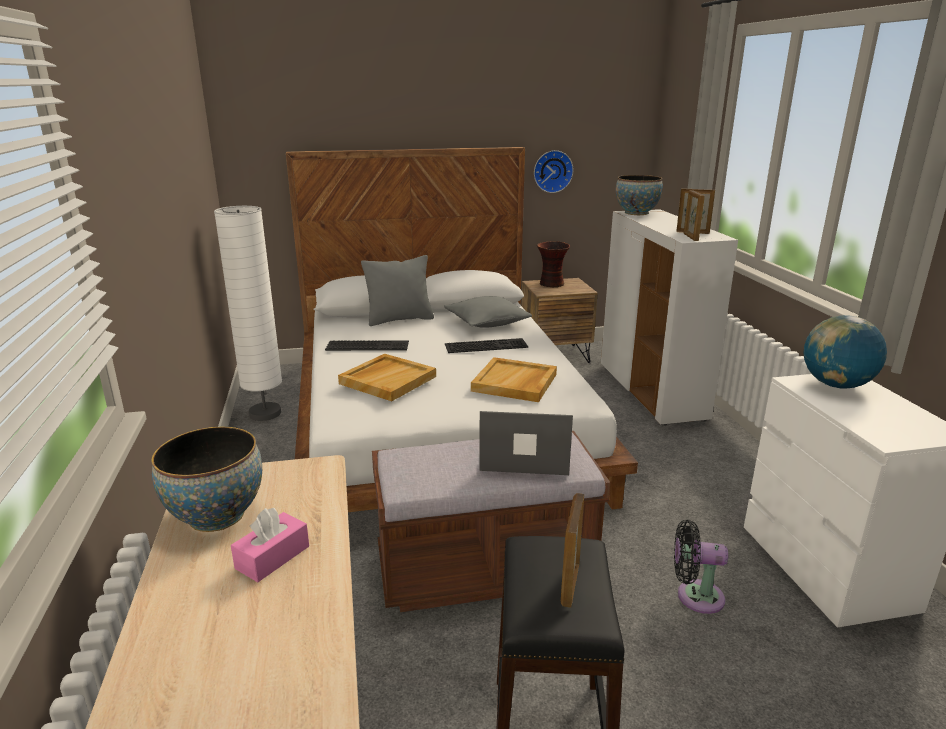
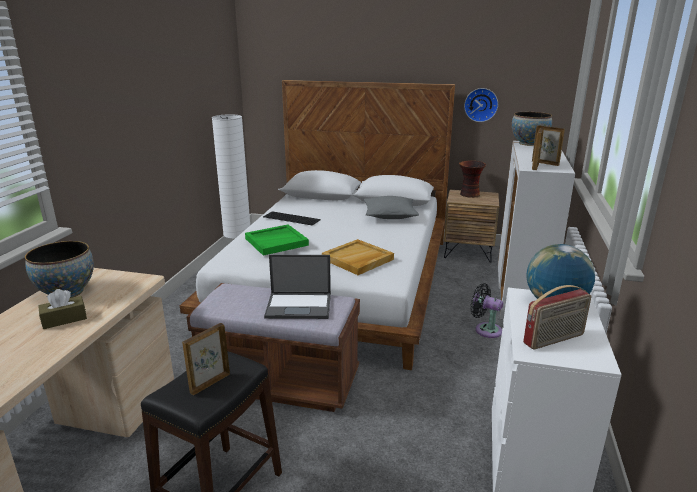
camera: 25 degrees right, 0 degrees up
pink tissue box [231,508,309,582] -> brown tissue box [38,289,87,329]
beige tray [338,354,436,401] -> green tray [245,225,309,256]
grey pillow [361,255,434,326] -> none
keyboard [445,338,528,353] -> none
laptop [479,411,573,475] -> laptop turned 150 degrees clockwise [264,255,331,319]
black fan [674,520,728,614] -> black fan moved to [470,283,503,338]
none -> radio [523,285,591,350]

